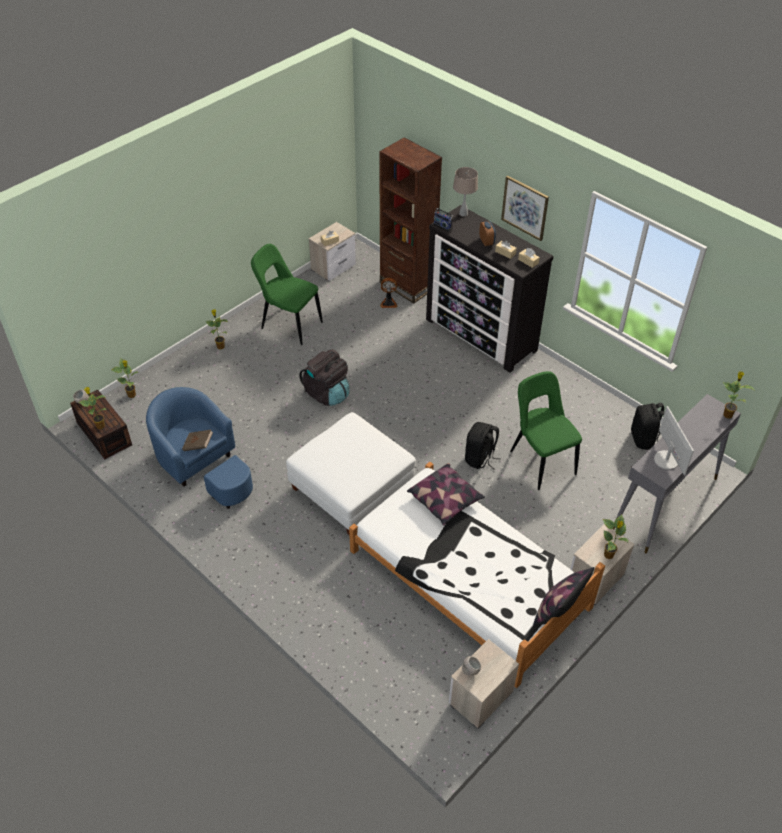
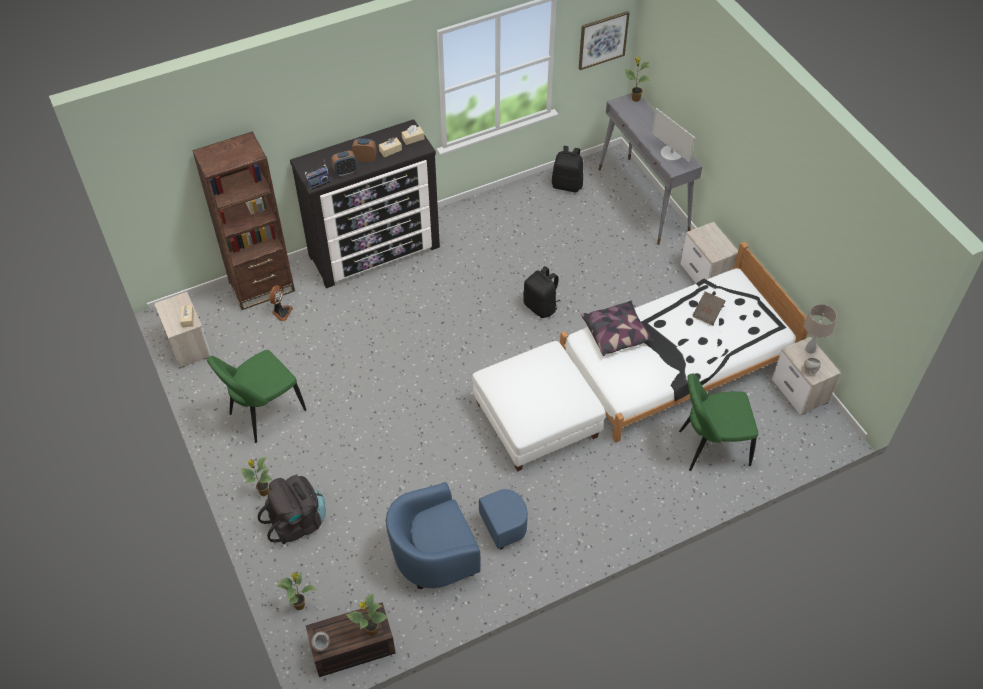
camera: 70 degrees left, 5 degrees up
brown book [182,430,213,451] -> brown book moved to [693,291,725,325]
black backpack [299,349,350,406] -> black backpack moved to [258,475,326,544]
beige table lamp [453,167,478,217] -> beige table lamp moved to [804,304,837,353]
picture [501,176,549,241] -> picture moved to [579,11,630,70]
green chair [510,371,582,490] -> green chair moved to [679,374,758,471]
pillow [533,567,595,626] -> none
potted plant [603,515,629,559] -> none
monitor [654,406,694,475] -> monitor turned 135 degrees counterclockwise [652,108,695,163]
none -> alarm clock [331,151,358,177]

